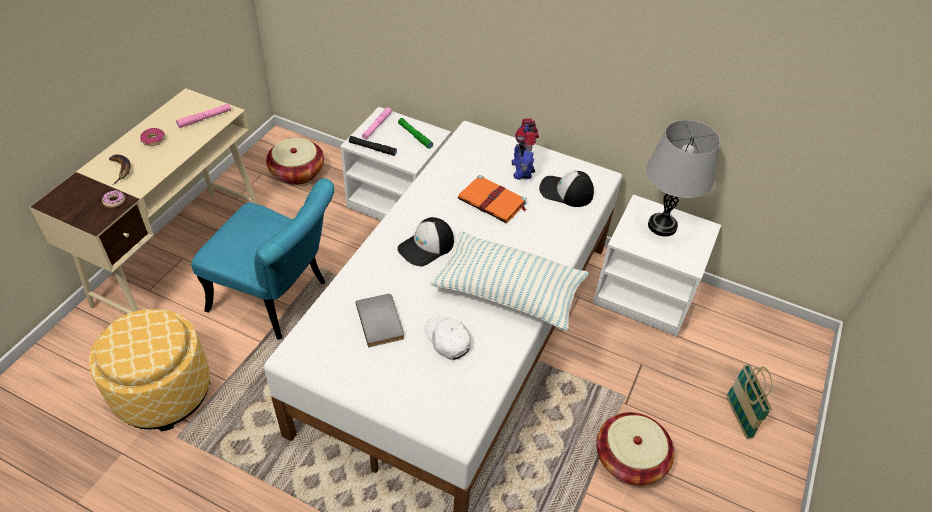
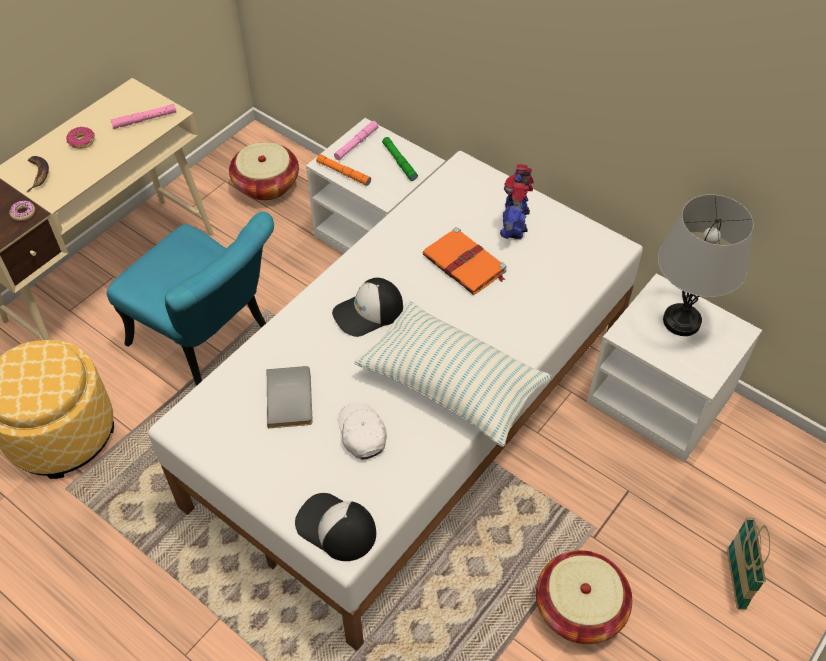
camera: 15 degrees right, 5 degrees up
black flashlight [349,136,397,156] -> orange flashlight [316,154,371,186]
cap [539,171,594,207] -> cap moved to [295,493,376,561]

